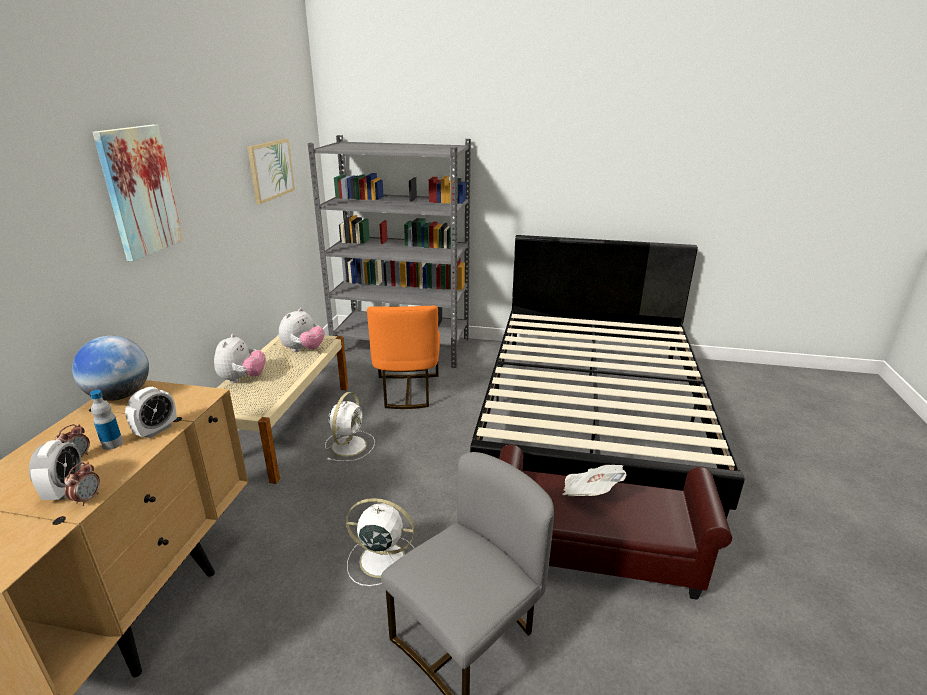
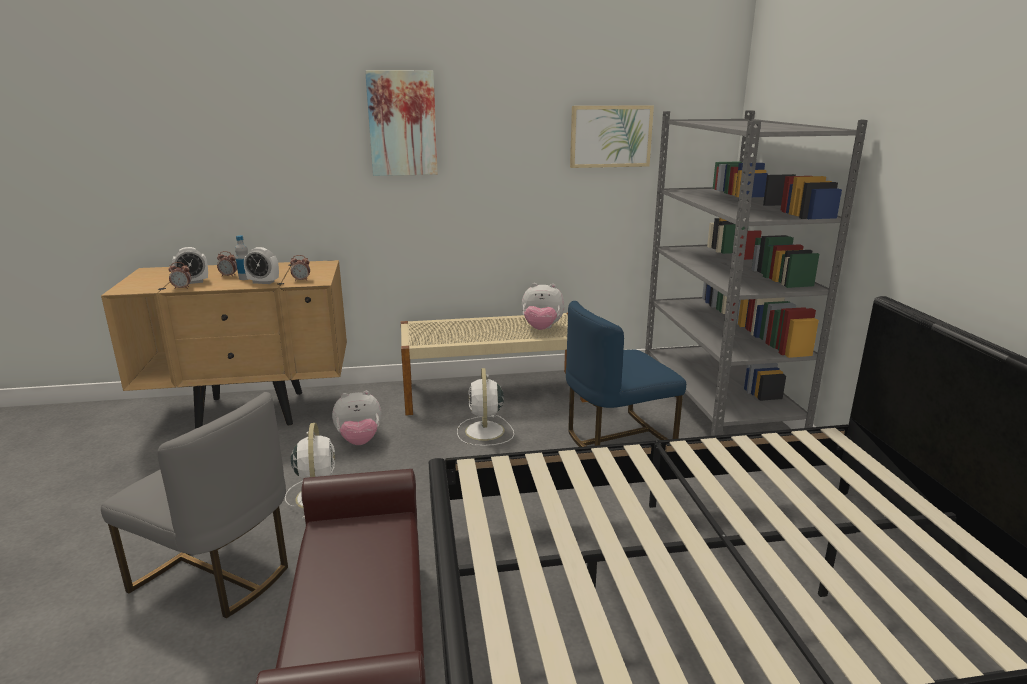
camera: 70 degrees right, 5 degrees down
globe [72,336,149,401] -> none
plush toy [214,334,266,383] -> plush toy moved to [332,391,382,445]
white fan [325,392,375,461] -> white fan turned 90 degrees clockwise [457,368,514,446]
orange chair [367,306,440,409] -> blue chair [566,301,686,447]
newspaper [562,465,627,496] -> none
none -> alarm clock [290,255,310,281]

